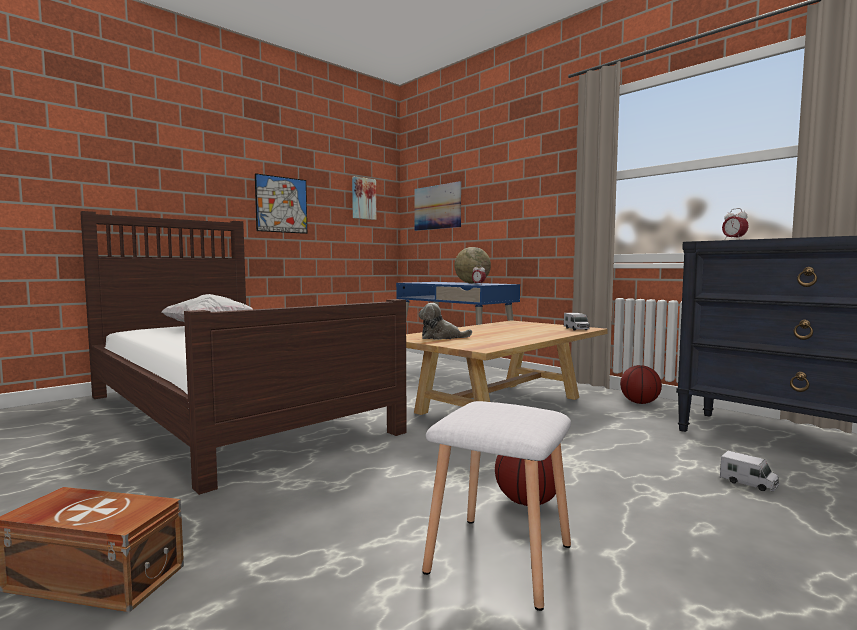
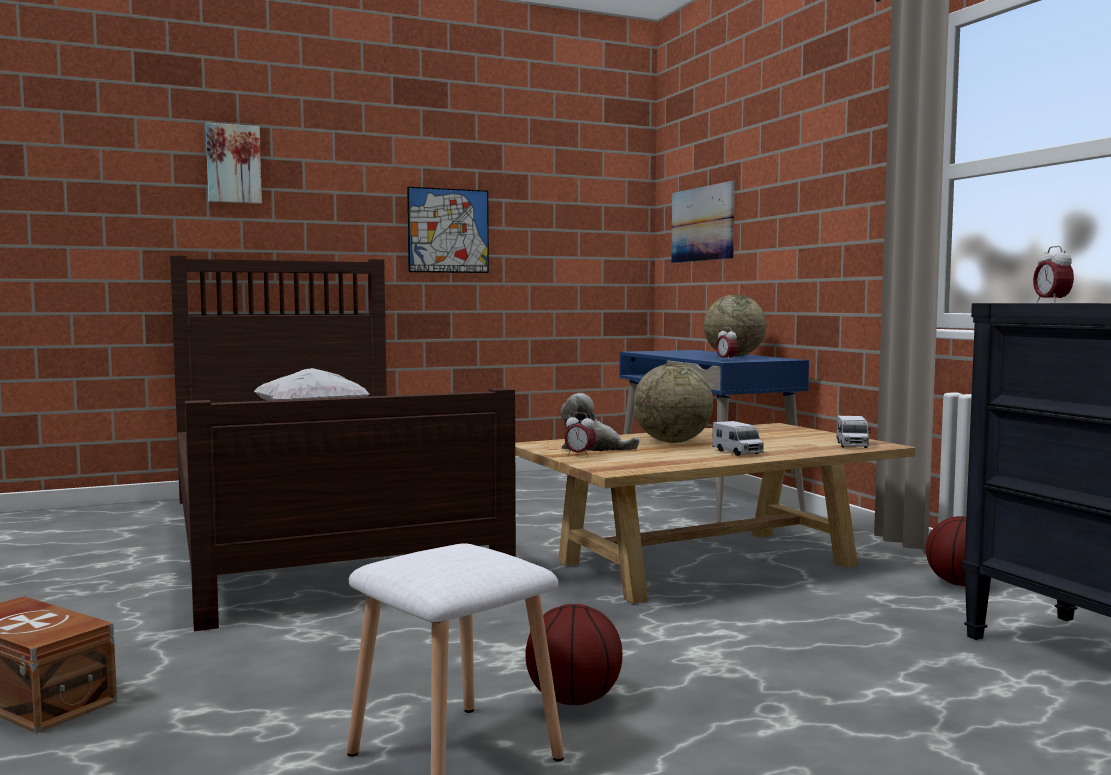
camera: 20 degrees right, 0 degrees up
picture [352,176,376,220] -> picture moved to [206,122,262,204]
toy truck [720,451,779,491] -> toy truck moved to [712,421,764,456]
none -> alarm clock [564,412,596,457]
none -> globe [633,364,713,443]

